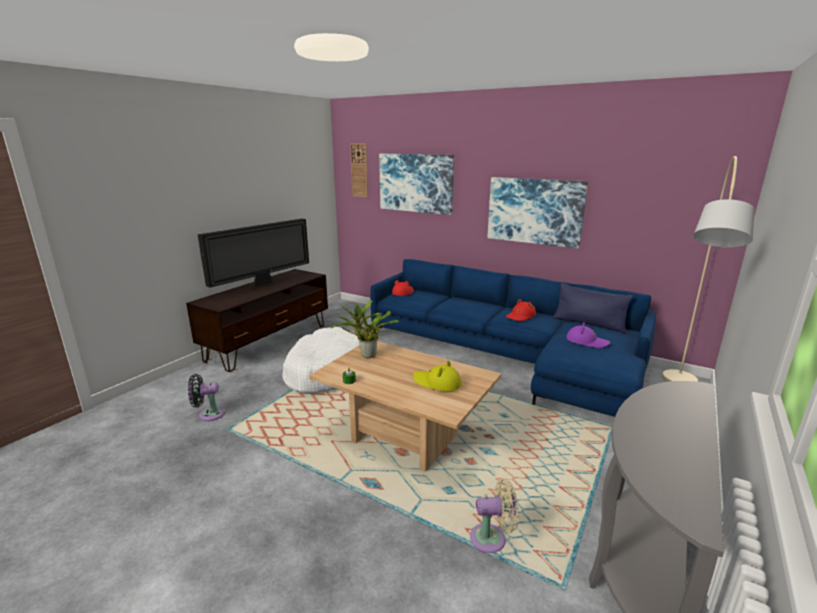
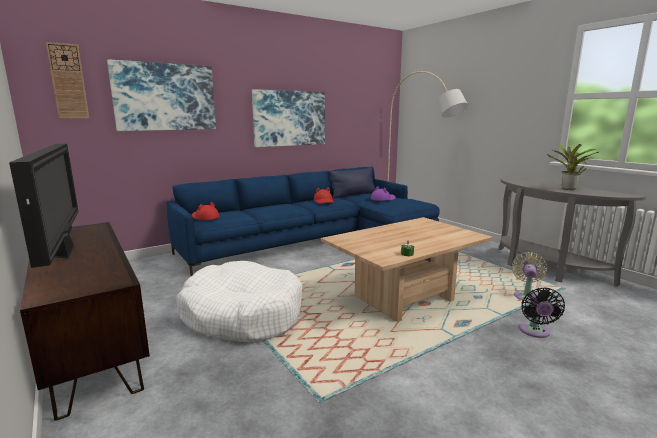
camera: 65 degrees left, 5 degrees down
black fan [188,374,226,421] -> black fan moved to [519,287,565,338]
potted plant [331,301,399,358] -> potted plant moved to [547,143,599,190]
yellow hat [413,361,462,391] -> none

